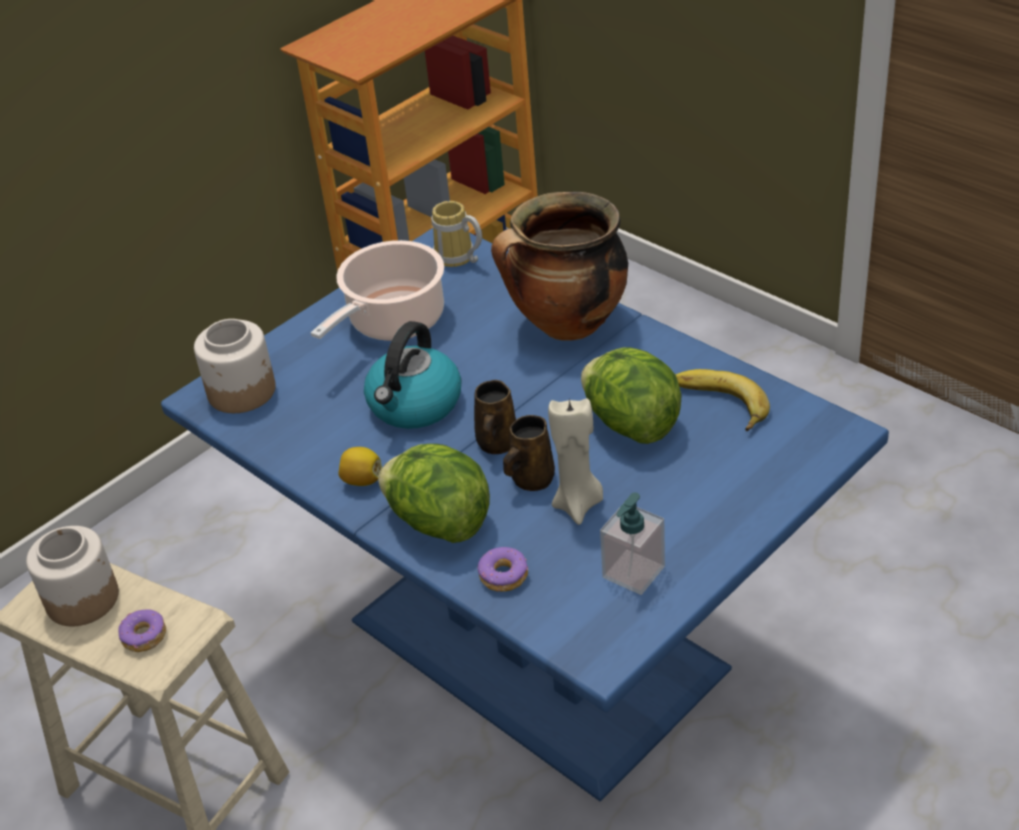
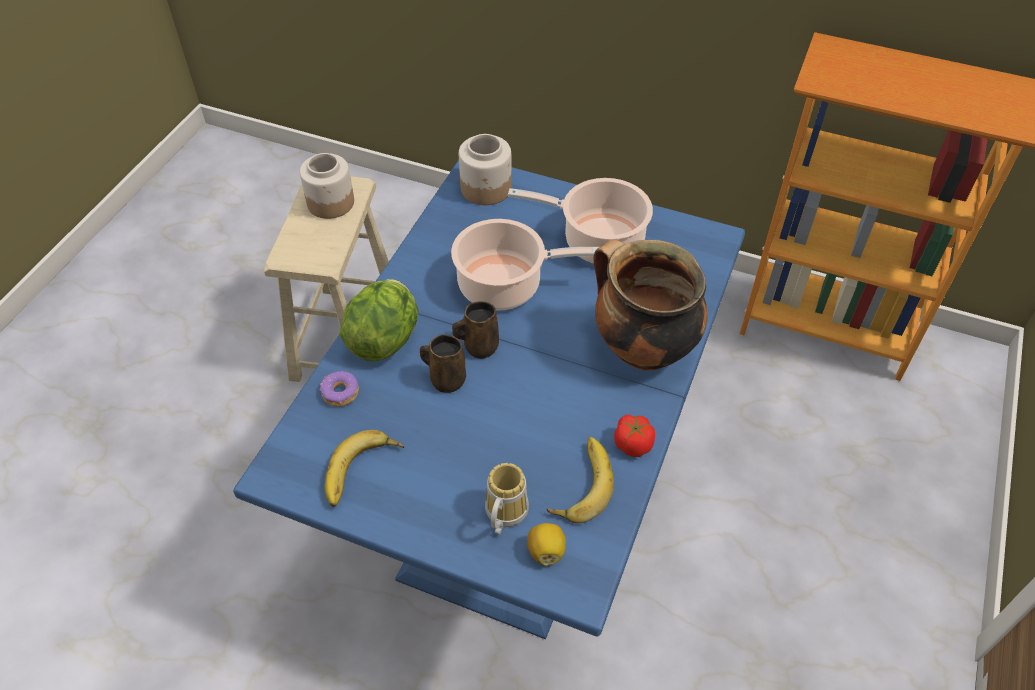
camera: 65 degrees right, 10 degrees up
donut [118,609,166,652] -> none
lemon [338,447,382,486] -> lemon moved to [527,523,566,565]
kettle [364,321,461,429] -> cooking pot [451,219,599,311]
mug [431,201,482,267] -> mug moved to [485,463,529,535]
beige candle [548,398,603,525] -> none
lettuce [581,347,681,444] -> none
soap dispenser [600,492,665,595] -> banana [325,430,404,507]
none -> tomato [614,415,655,457]

